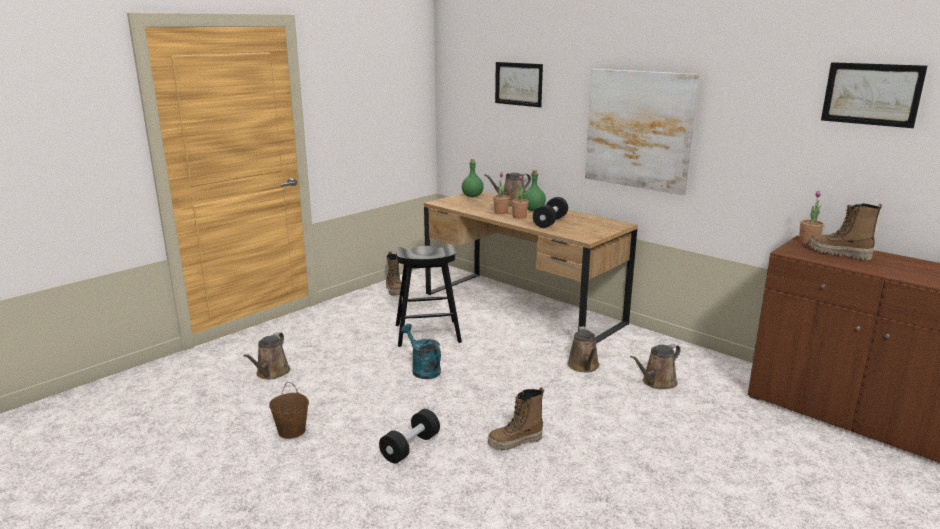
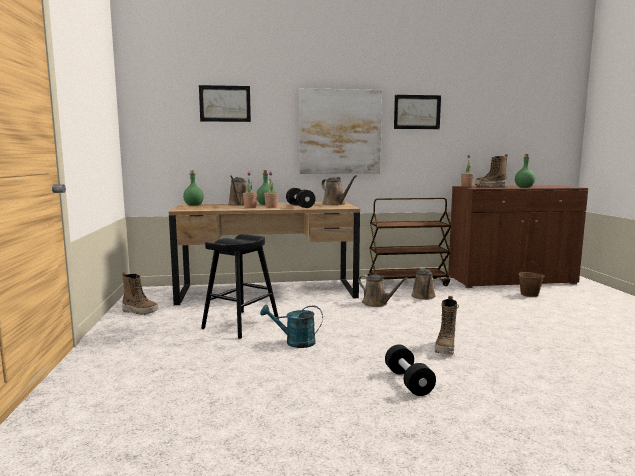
camera: 50 degrees left, 10 degrees down
brown watering can [243,332,290,379] -> brown watering can moved to [321,175,357,205]
brown bucket [269,382,309,439] -> brown bucket moved to [518,261,544,297]
picture [821,62,927,128] -> picture moved to [394,95,441,129]
none -> brown cart [366,198,452,286]
none -> green bottle [515,154,535,188]

